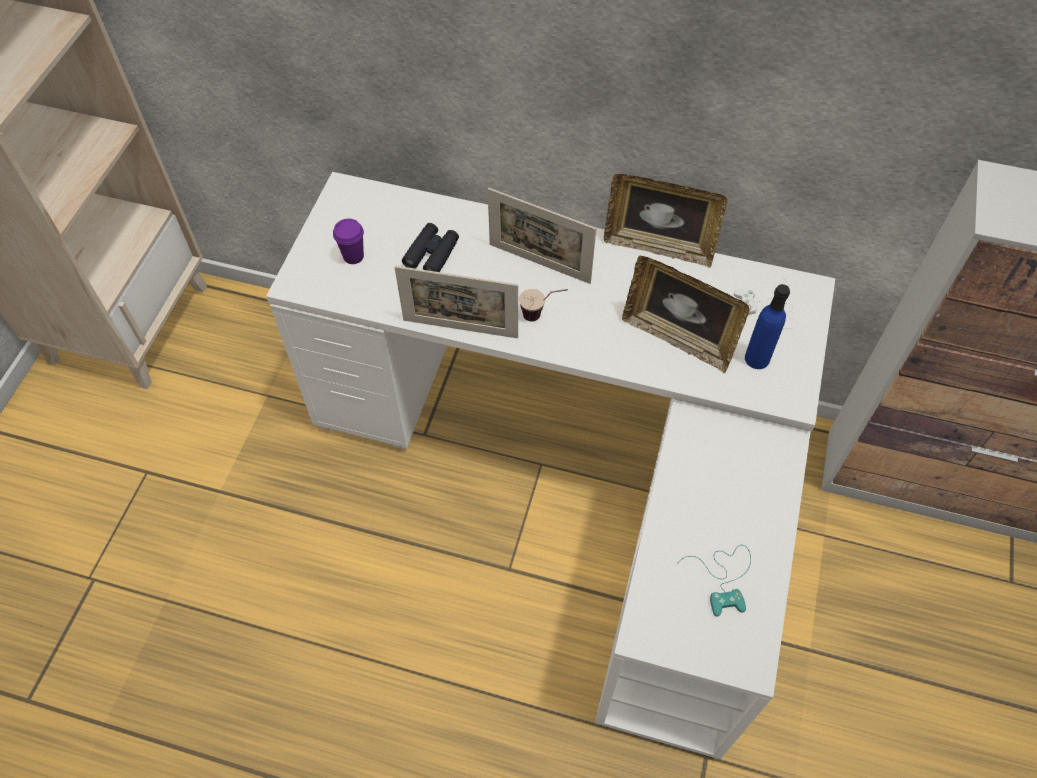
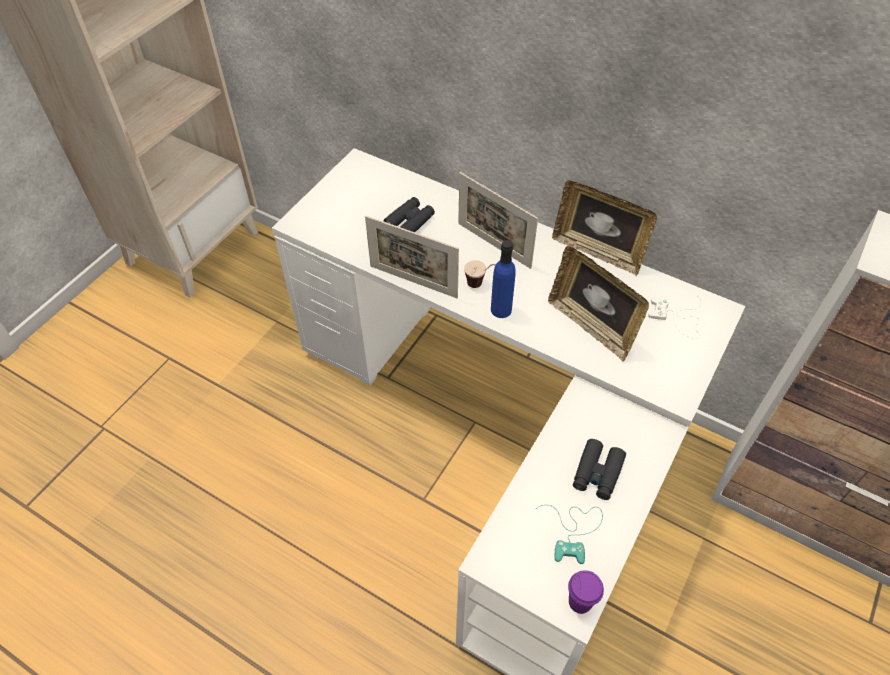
camera: 15 degrees right, 5 degrees down
purple cup [333,219,364,264] -> purple cup moved to [568,571,604,614]
blue bottle [745,284,790,369] -> blue bottle moved to [491,240,516,318]
none -> black binoculars [573,439,626,500]

